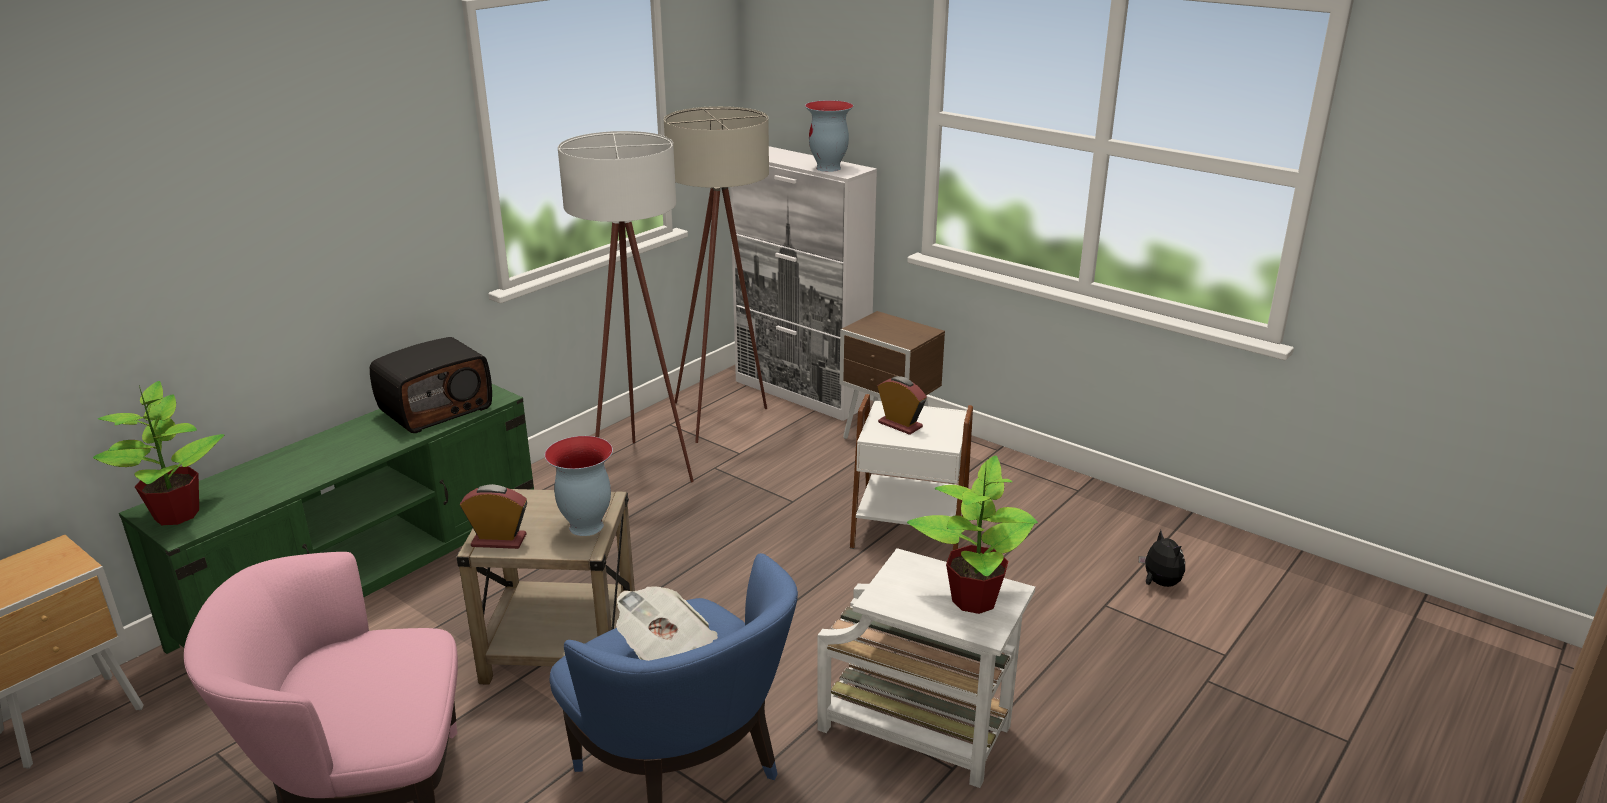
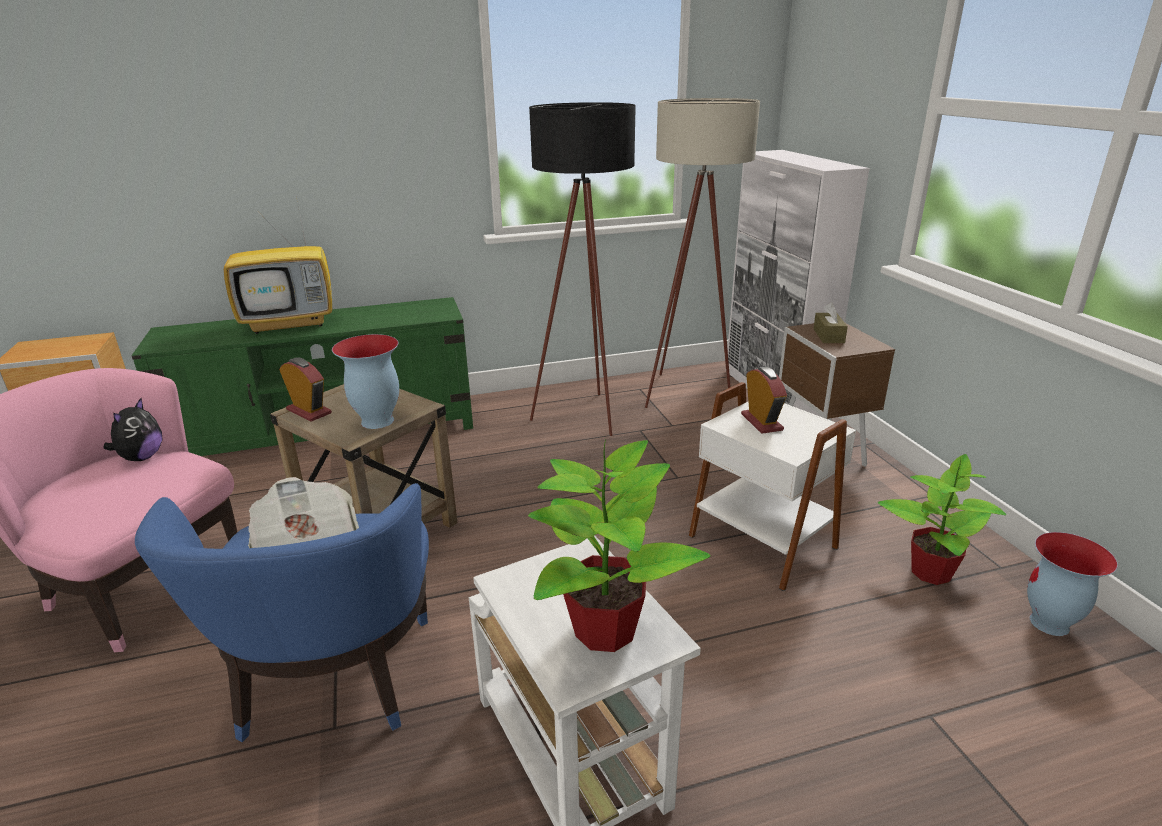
camera: 35 degrees right, 0 degrees up
potted plant [93,381,224,525] -> potted plant moved to [878,454,1006,585]
radio [370,337,492,433] -> none
white floor lamp [558,131,694,482] -> black floor lamp [529,102,636,436]
vase [805,100,853,172] -> vase moved to [1027,532,1118,636]
plush toy [1139,530,1185,587] -> plush toy moved to [104,398,162,461]
none -> television [224,201,332,334]
none -> brown tissue box [813,302,848,343]

